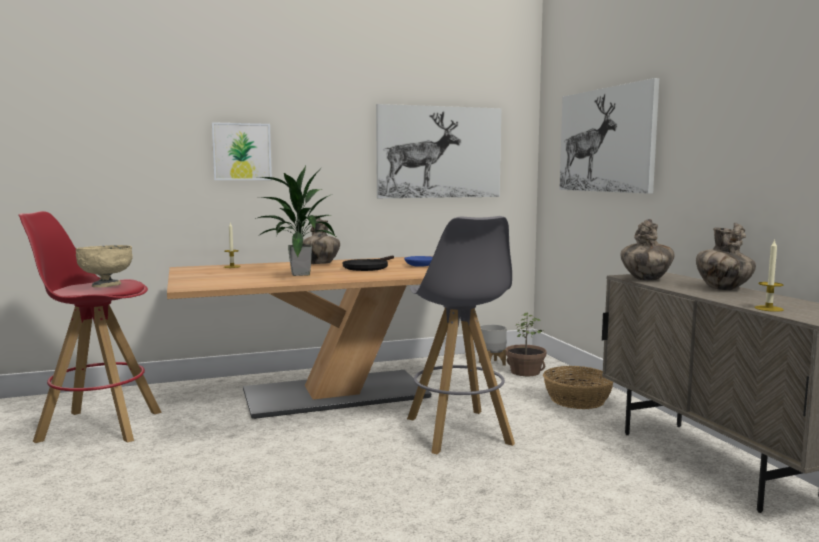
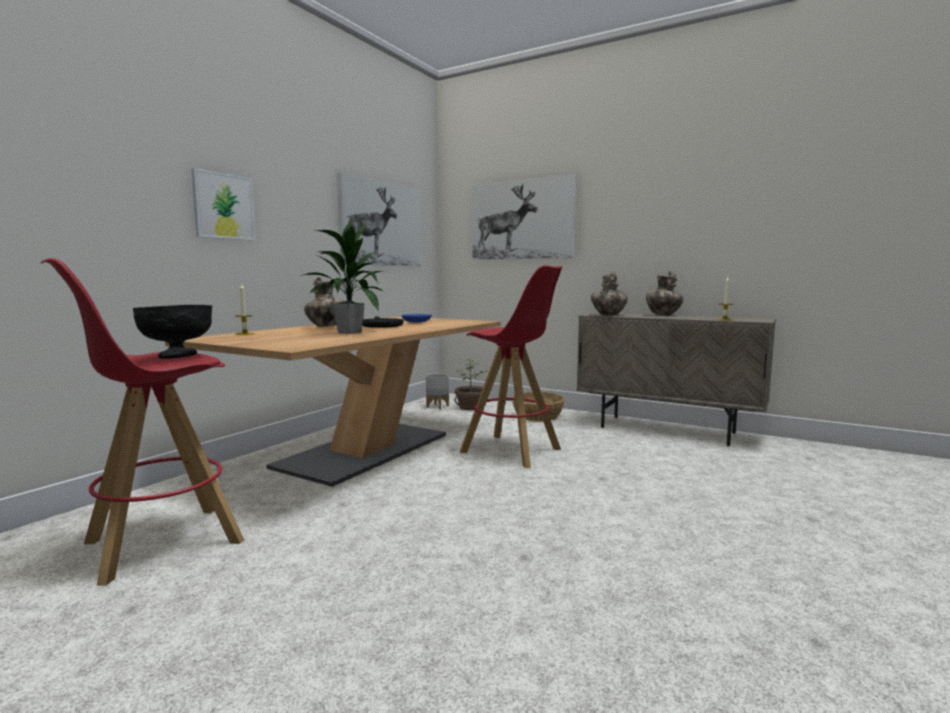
camera: 40 degrees left, 0 degrees up
beige bowl [76,245,133,288] -> black bowl [133,305,212,358]
grey stool [407,216,515,454] -> red stool [459,265,563,468]

